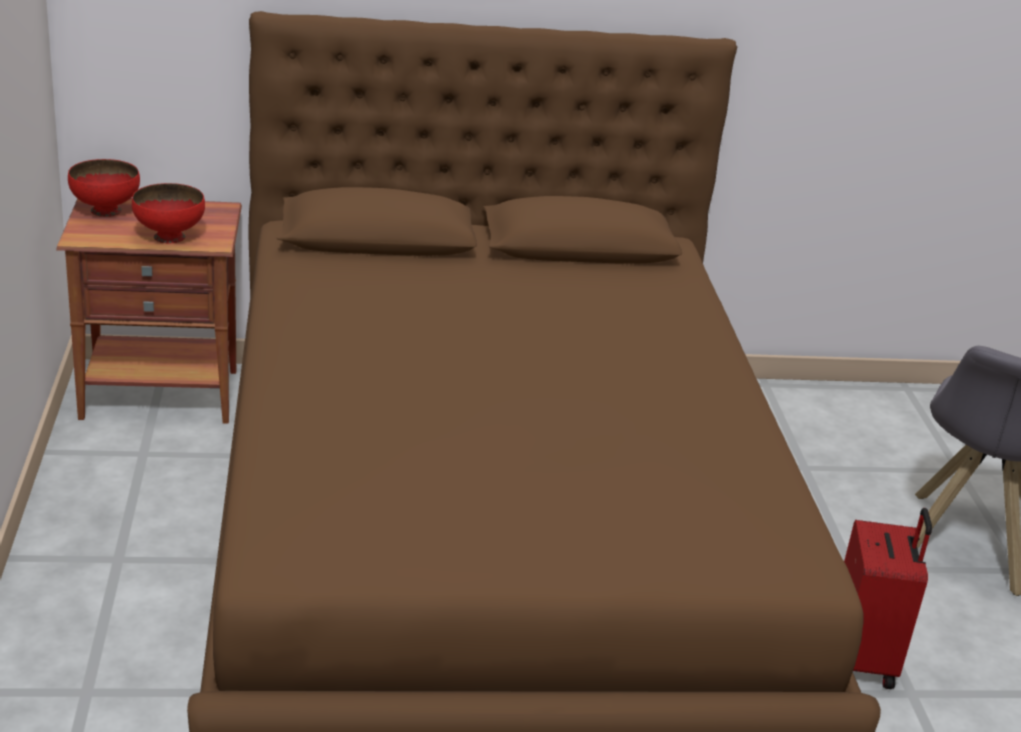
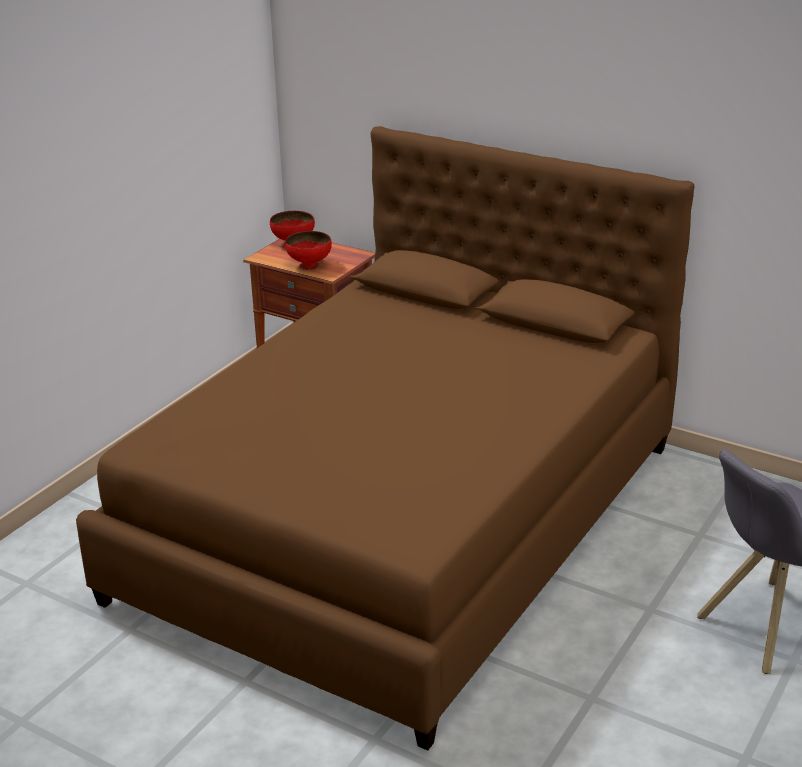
camera: 40 degrees right, 0 degrees up
red suitcase [844,508,932,689] -> none

